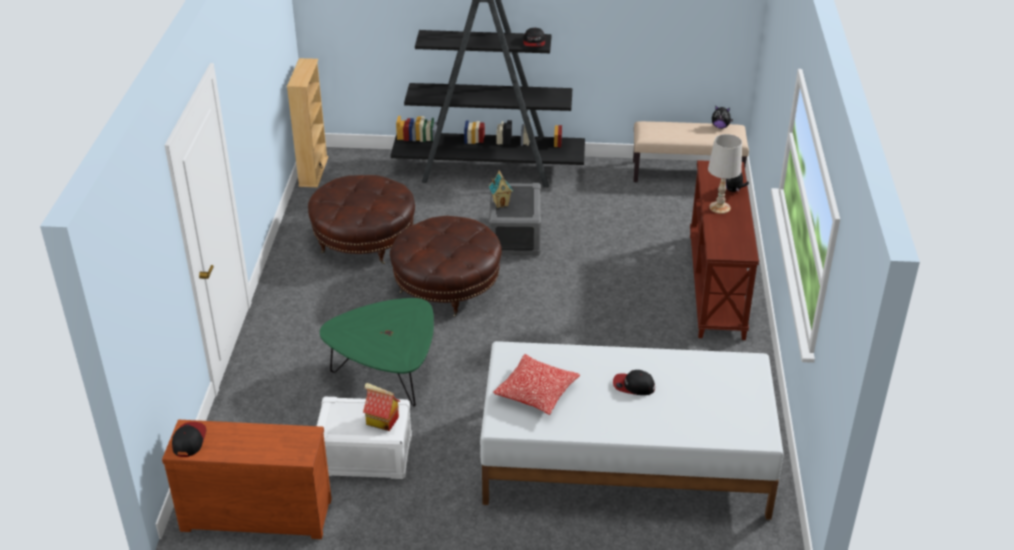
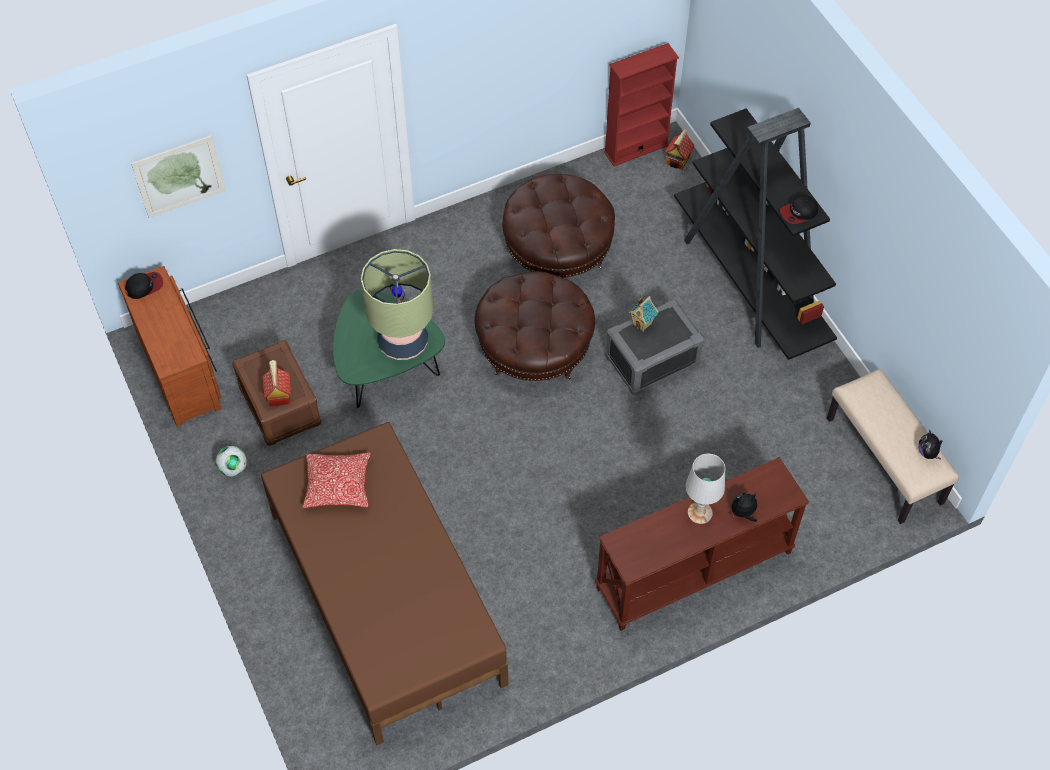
camera: 60 degrees right, 20 degrees up
beige bookcase [287,58,328,188] -> red bookcase [604,43,679,166]
white storage box [317,397,412,479] -> brown storage box [232,340,321,446]
white bed [480,341,784,520] -> brown bed [261,422,508,746]
cap [613,370,655,395] -> none
none -> picture [131,135,226,218]
none -> football [216,446,247,477]
none -> table lamp [361,249,433,360]
none -> toy house [664,129,695,170]

